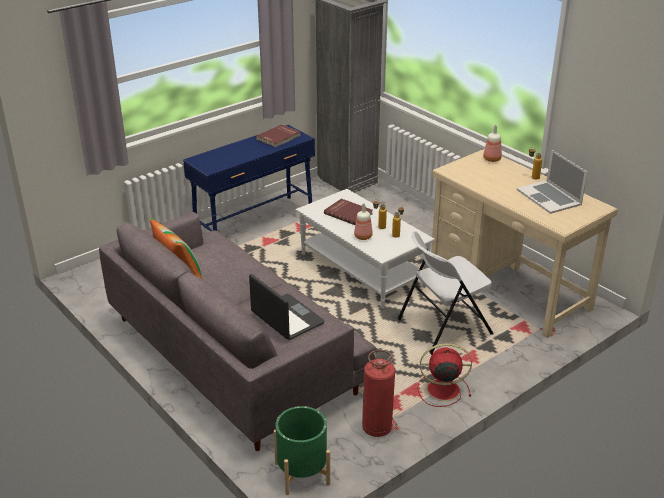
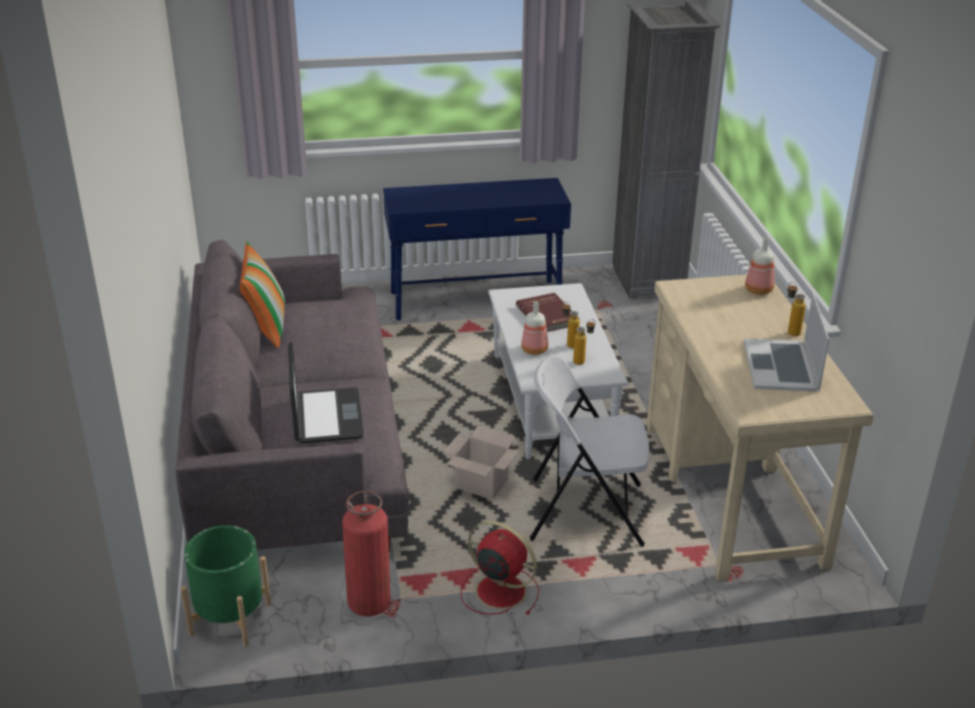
camera: 30 degrees right, 0 degrees up
red book [256,124,301,148] -> none
none -> cardboard box [444,426,519,500]

